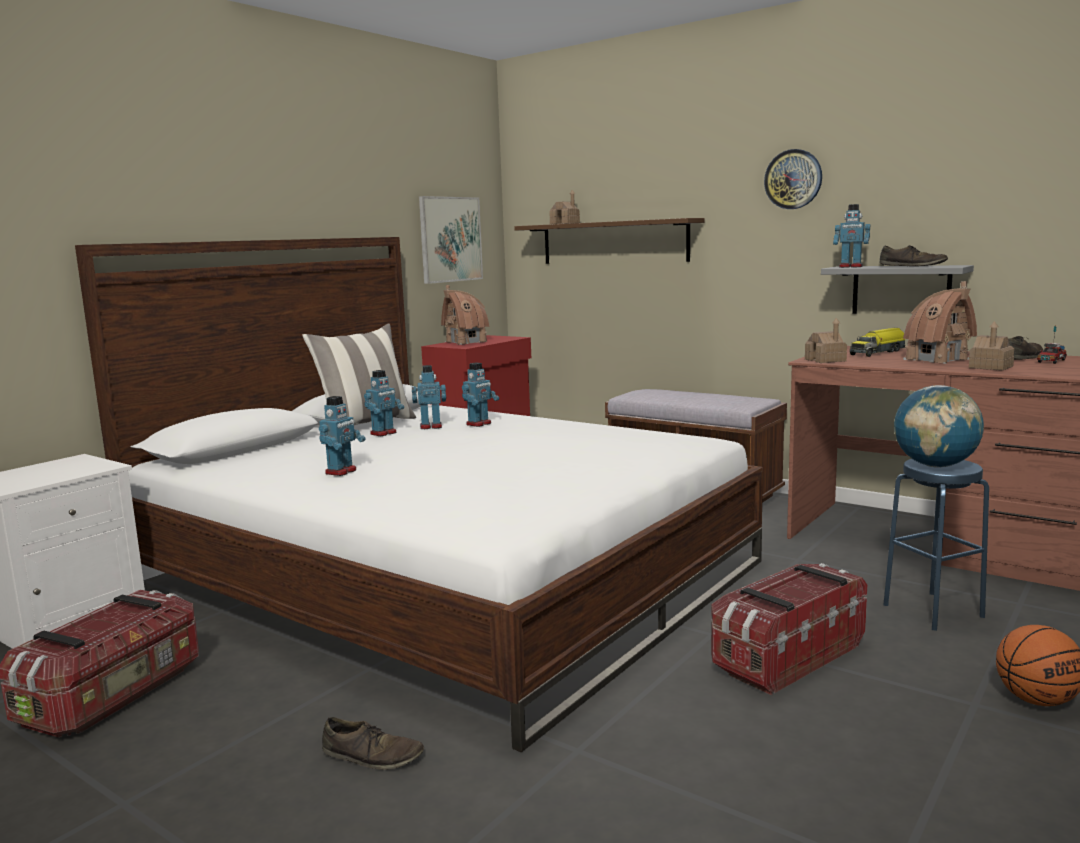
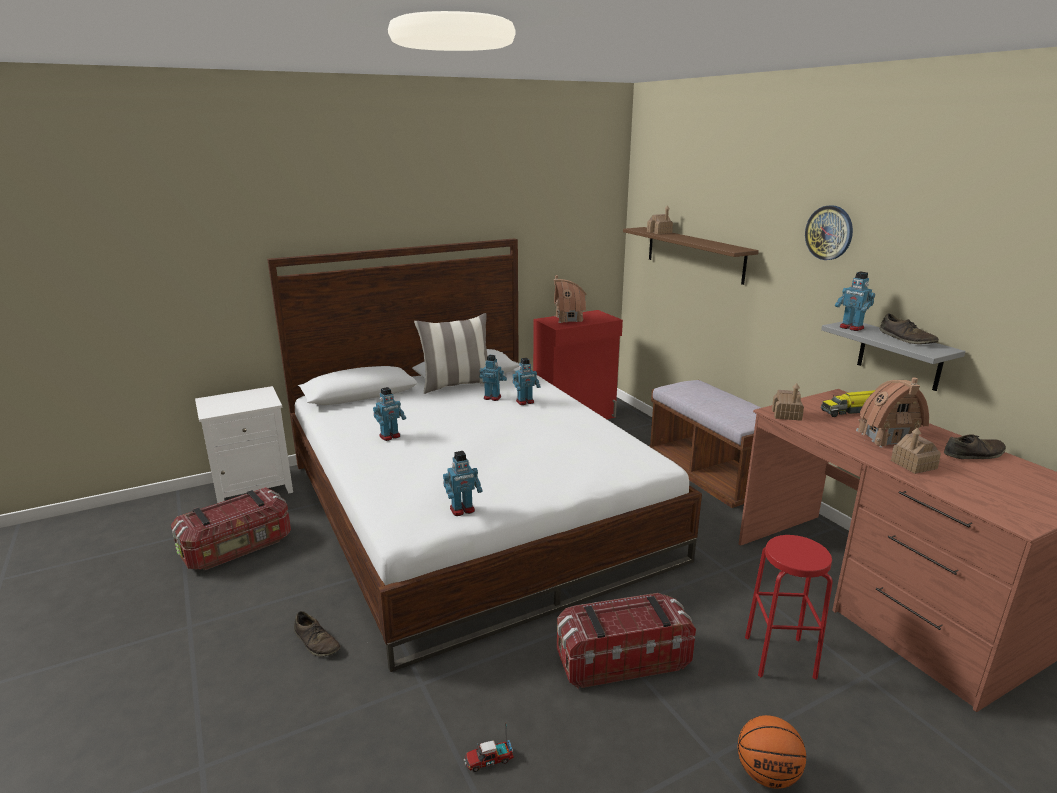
camera: 25 degrees right, 10 degrees up
toy robot [364,370,404,436] -> toy robot moved to [443,451,483,516]
picture [419,196,483,284] -> none
blue stool [883,459,989,631] -> red stool [745,535,833,680]
globe [894,385,984,468] -> none
toy truck [1037,325,1067,364] -> toy truck moved to [463,725,514,772]

